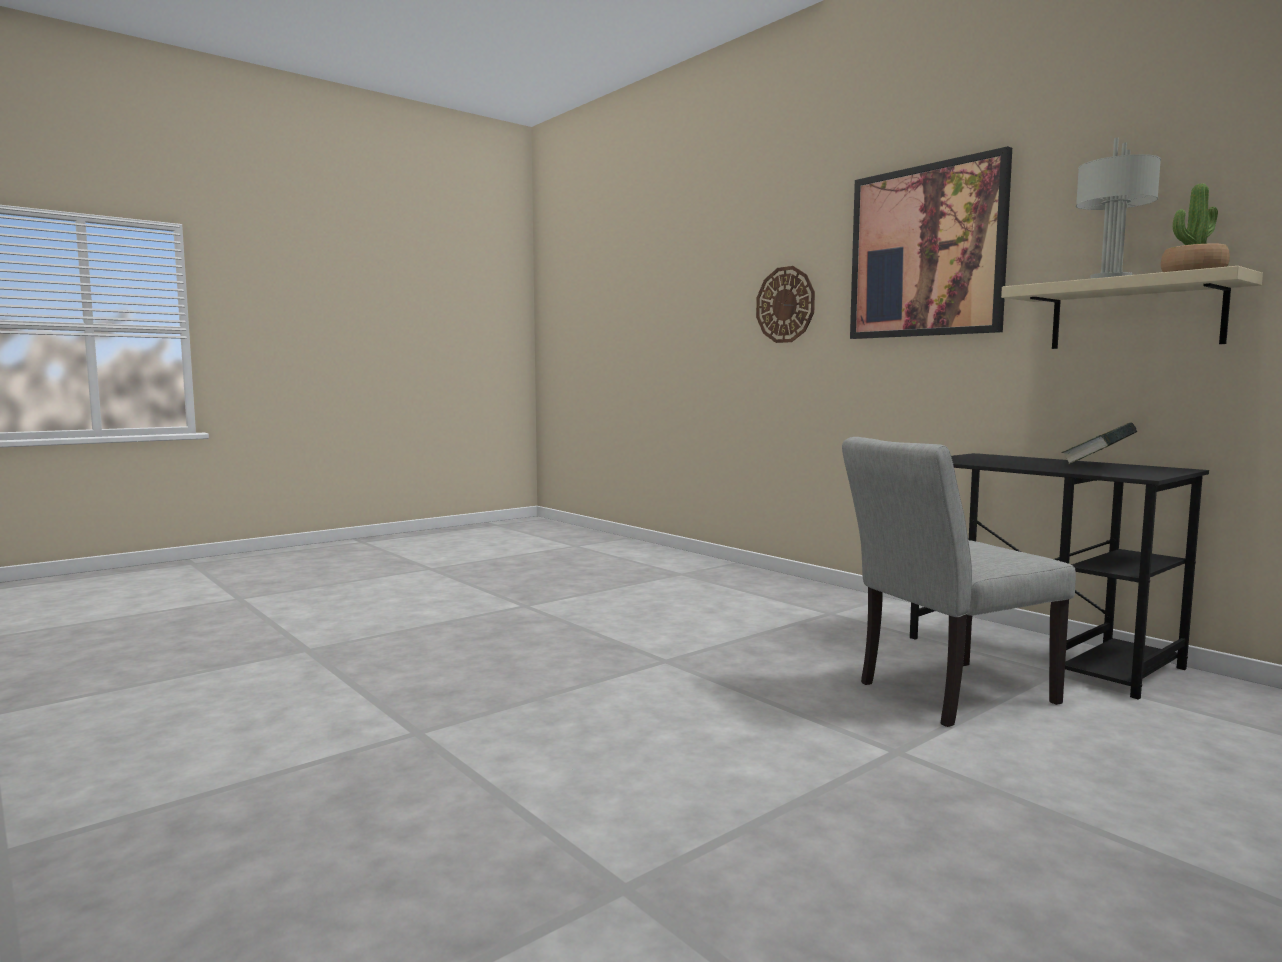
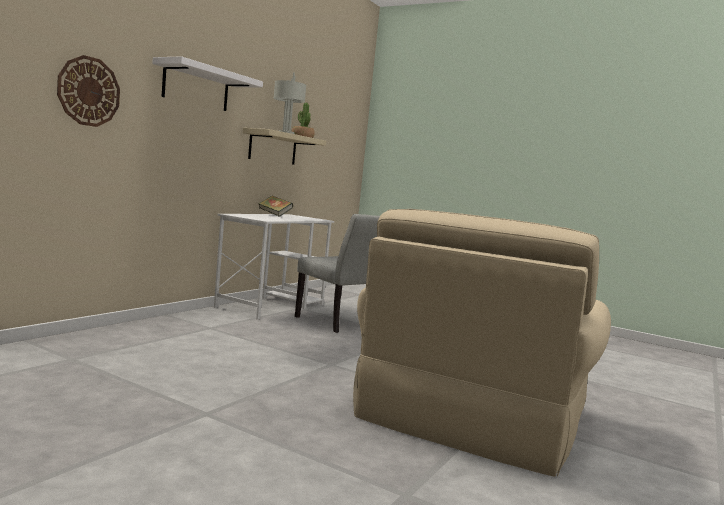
camera: 110 degrees left, 0 degrees up
picture [850,146,1012,339] -> white shelf [152,56,263,111]
black desk [910,453,1209,700] -> white desk [214,214,334,320]
none -> beige armchair [353,209,611,477]

